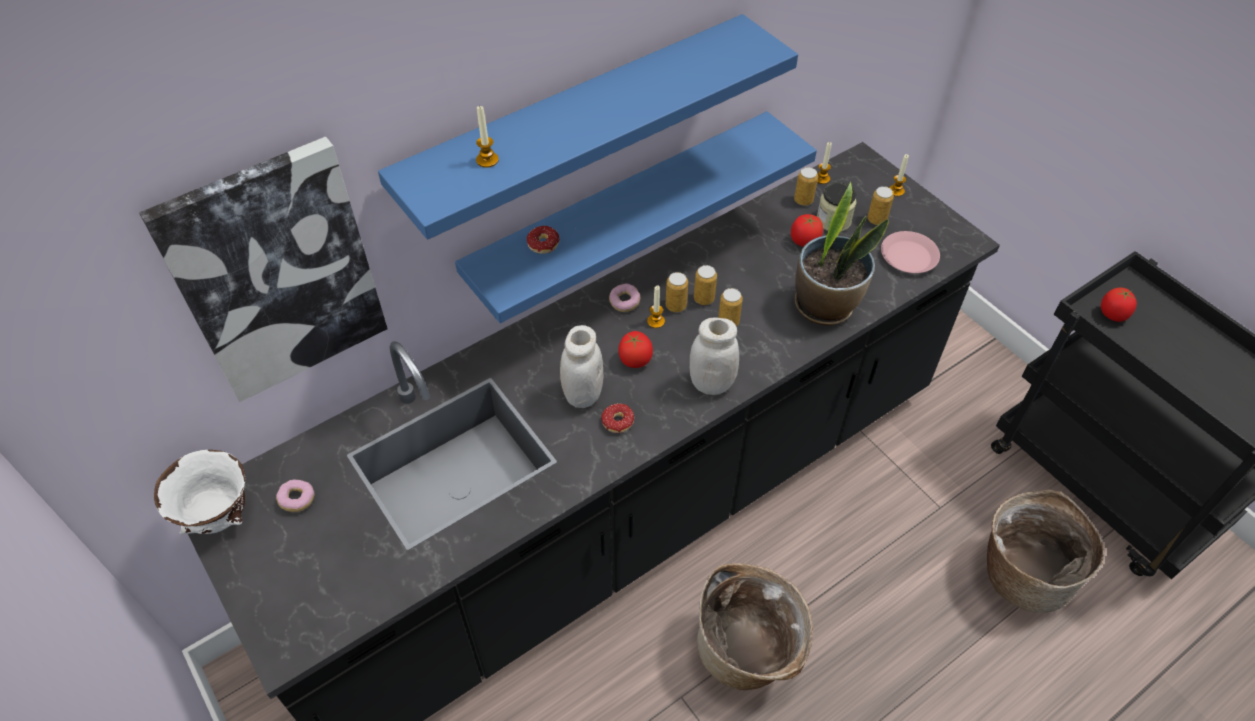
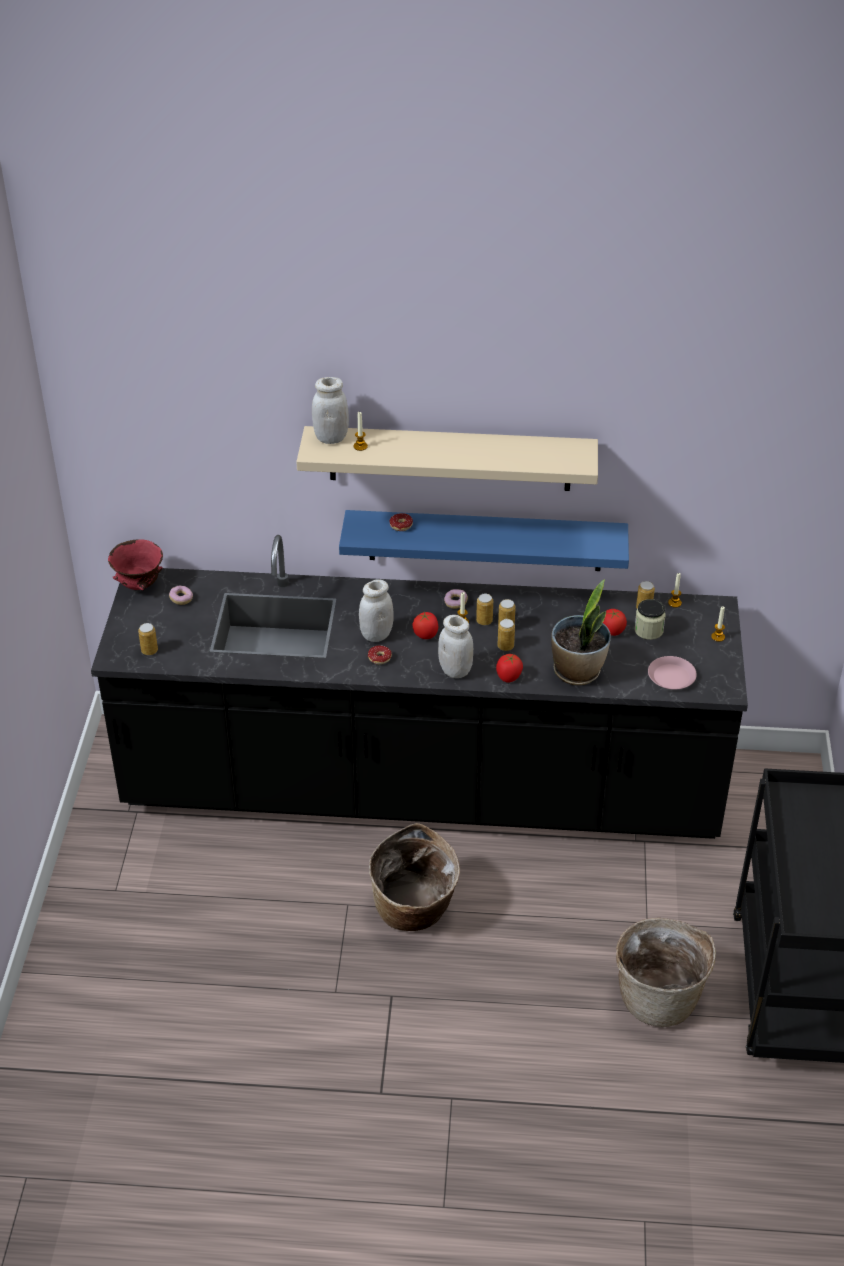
camera: 40 degrees right, 10 degrees down
picture [139,137,388,402] -> none
white bowl [154,450,245,534] -> red bowl [108,539,163,590]
blue shelf [378,14,798,240] -> beige shelf [296,426,598,491]
can [867,186,894,225] -> can moved to [138,623,158,655]
tomato [1101,288,1137,322] -> tomato moved to [496,654,523,683]
none -> white jar [312,377,349,444]

